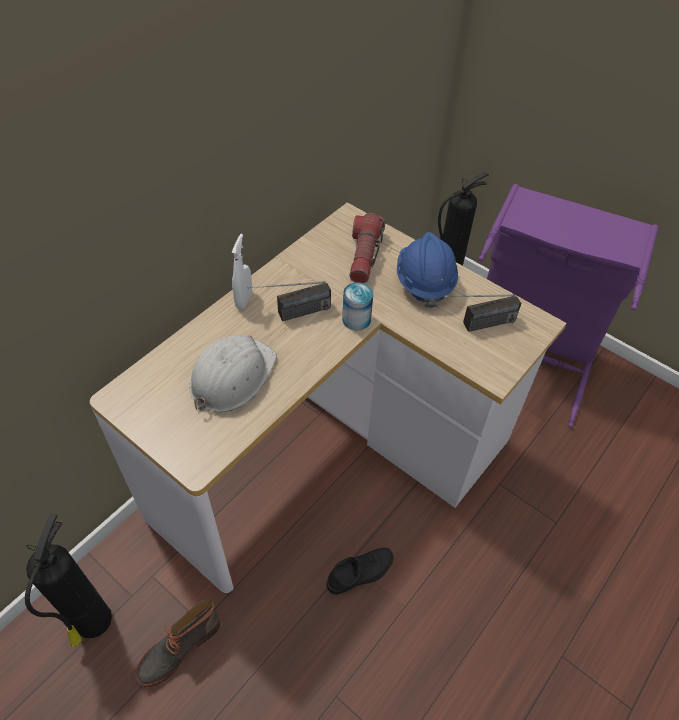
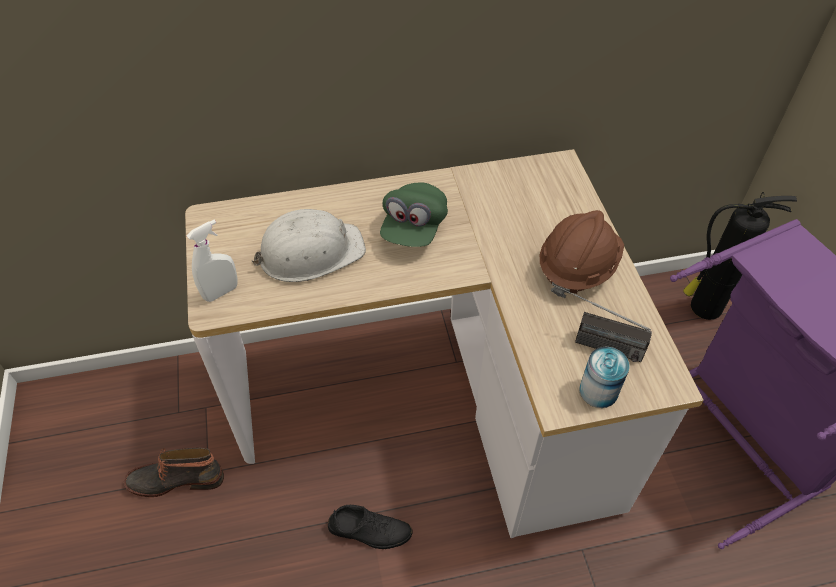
camera: 40 degrees right, 0 degrees up
fire extinguisher [25,514,112,647] -> none
white spray bottle [232,234,252,310] -> white spray bottle moved to [187,220,238,302]
radio [248,281,331,321] -> green cap [380,183,448,247]
can [342,282,373,330] -> can moved to [579,347,630,408]
flashlight [349,213,385,283] -> none
blue hard hat [397,232,458,308] -> brown hard hat [540,210,624,298]

